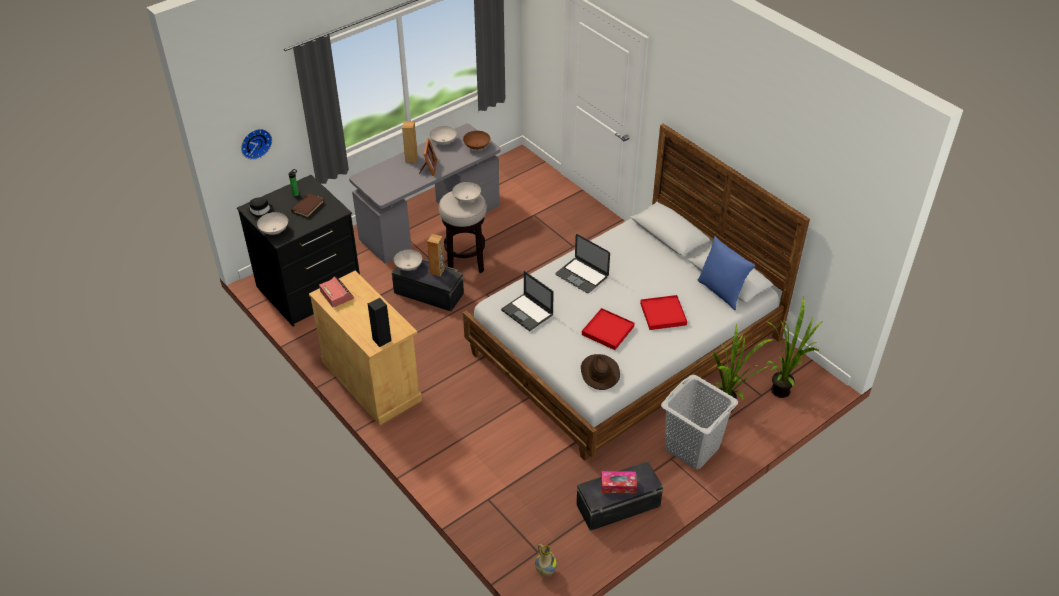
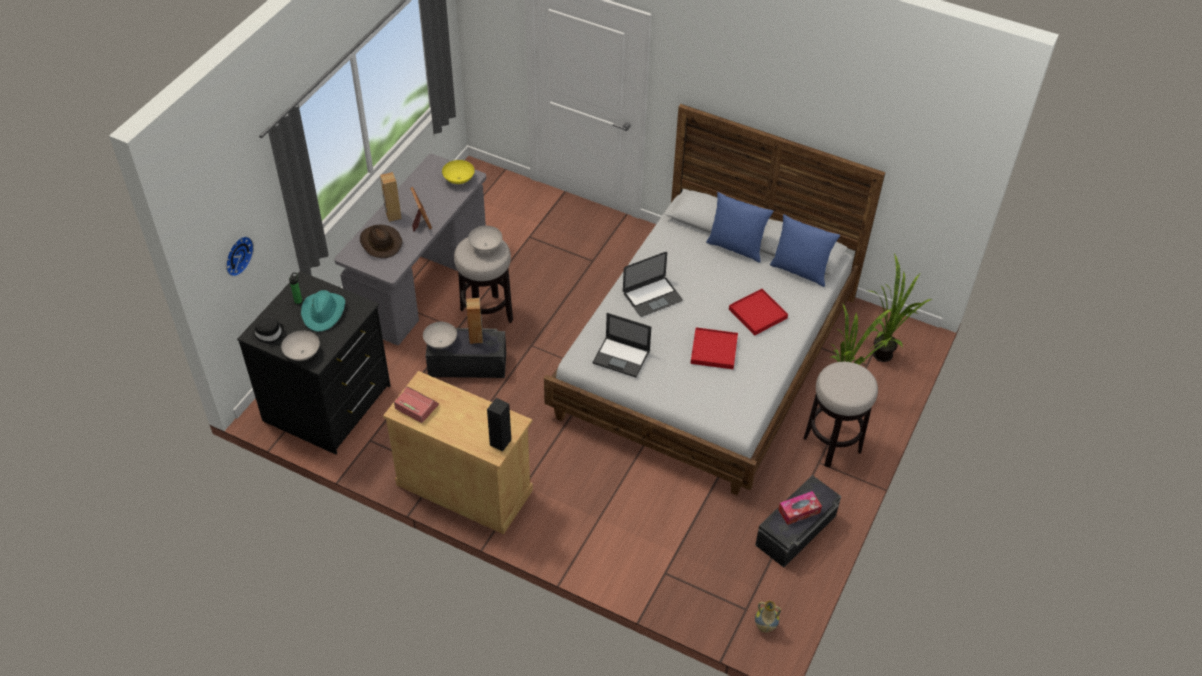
camera: 25 degrees left, 5 degrees up
brown book [291,193,324,218] -> turquoise hat [301,290,345,332]
white bowl [430,126,457,145] -> none
brown bowl [463,131,490,150] -> yellow bowl [442,160,475,184]
laptop [555,234,610,293] -> laptop turned 45 degrees counterclockwise [623,252,683,317]
brown hat [581,354,620,390] -> brown hat moved to [360,224,403,258]
grey laundry basket [661,375,738,469] -> stool [804,362,878,467]
none -> blue pillow [706,192,774,263]

